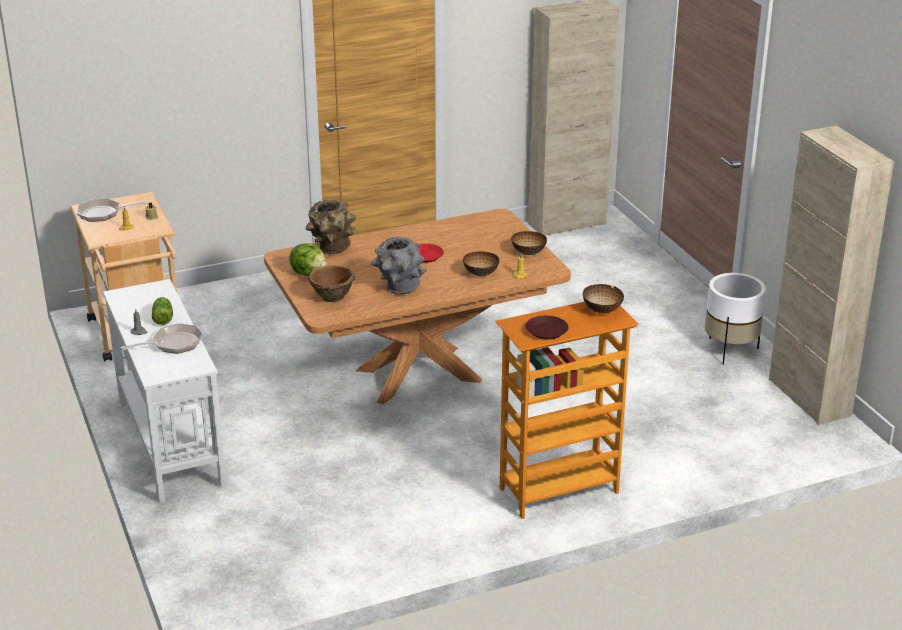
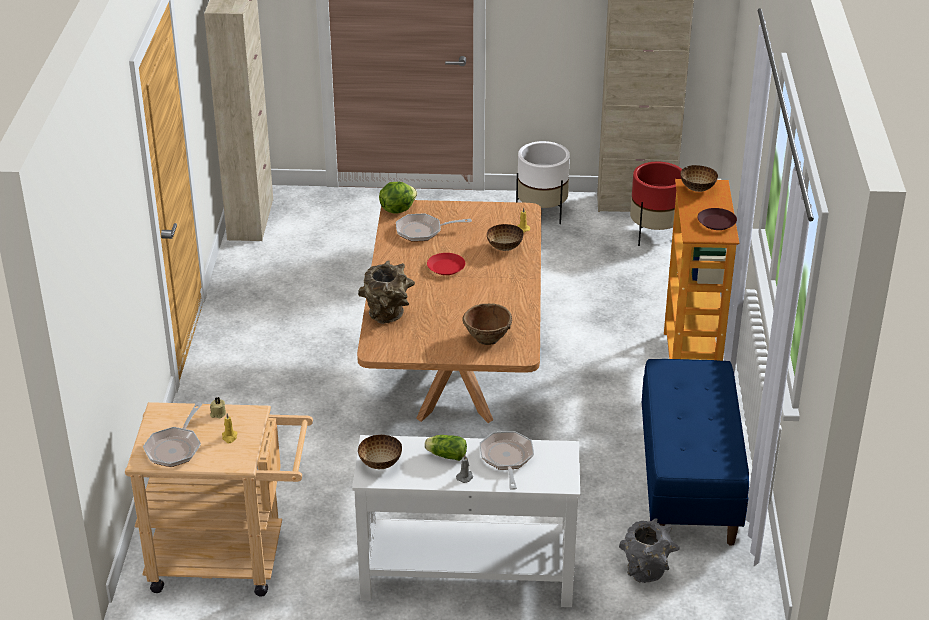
camera: 65 degrees left, 5 degrees up
lettuce [289,243,327,276] -> lettuce moved to [379,182,417,214]
grey vase [371,237,427,294] -> grey vase moved to [619,519,680,583]
bowl [511,231,547,255] -> bowl moved to [358,435,402,469]
none -> frying pan [396,213,472,242]
none -> red planter [630,162,682,246]
none -> blue bench [642,359,749,546]

